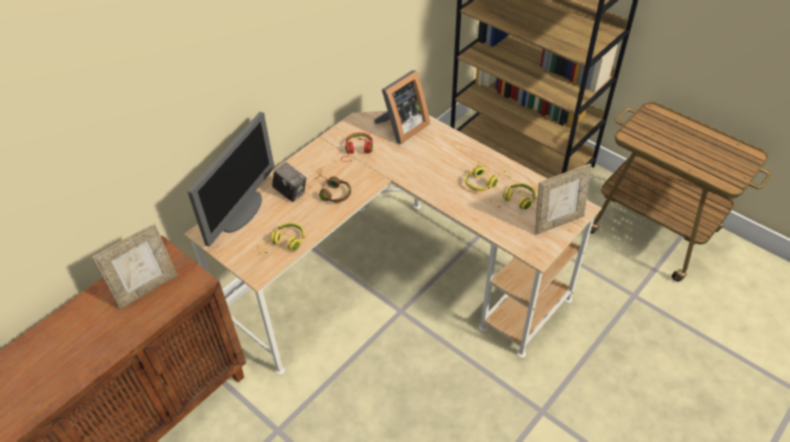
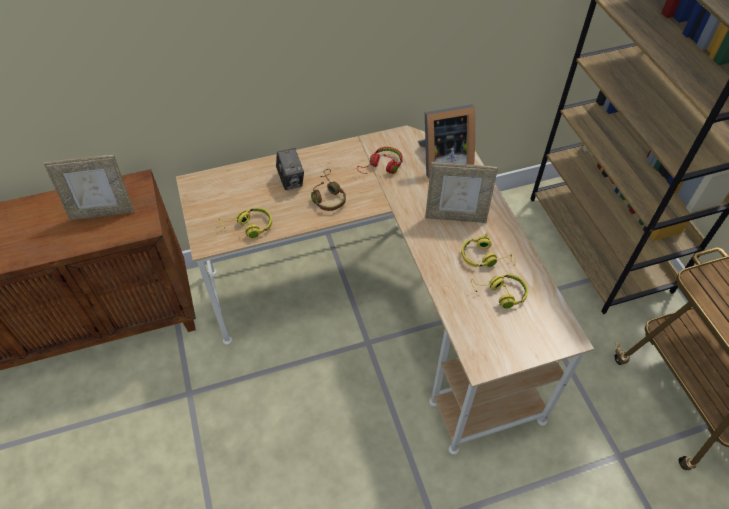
camera: 30 degrees right, 5 degrees up
monitor [188,112,275,247] -> none
picture frame [535,164,592,235] -> picture frame moved to [425,162,498,223]

